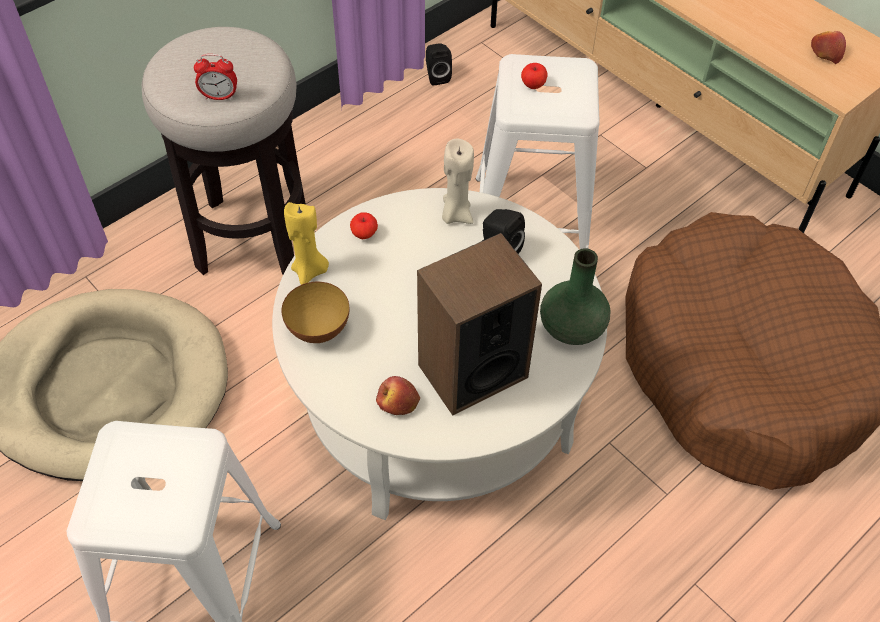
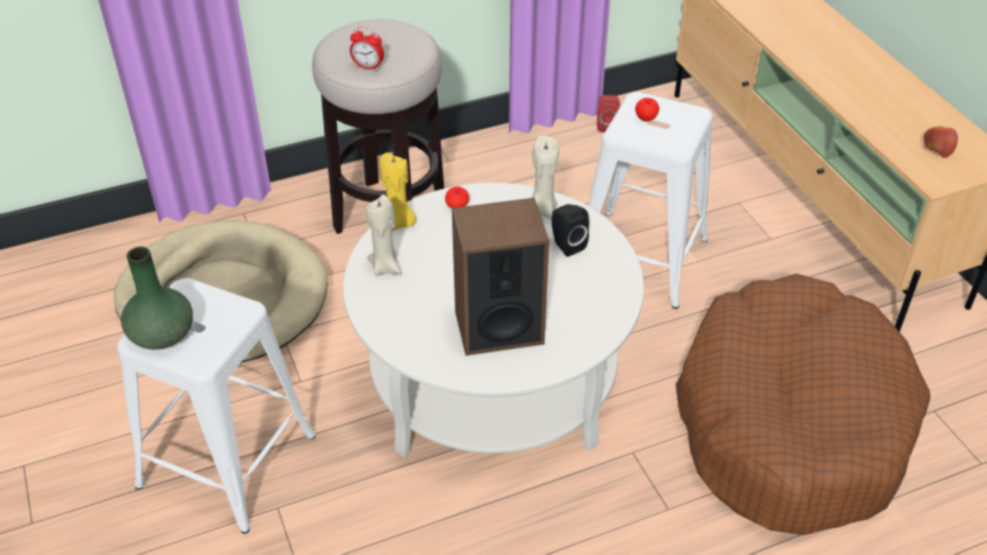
camera: 20 degrees right, 10 degrees down
bowl [281,282,349,343] -> beige candle [366,195,402,276]
apple [376,376,420,415] -> none
black speaker [426,43,452,86] -> red speaker [597,95,620,132]
green vase [540,248,611,345] -> green vase moved to [121,247,193,350]

